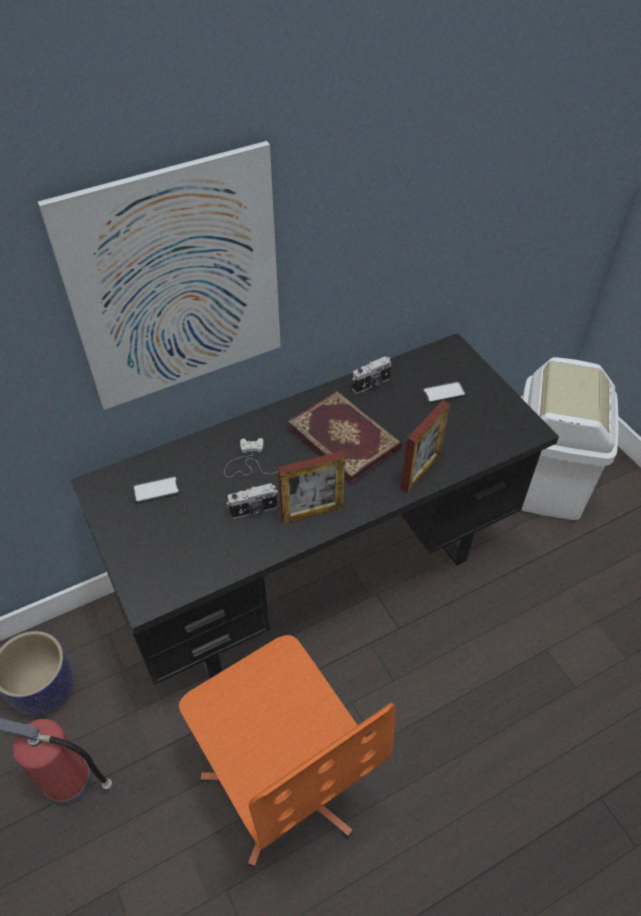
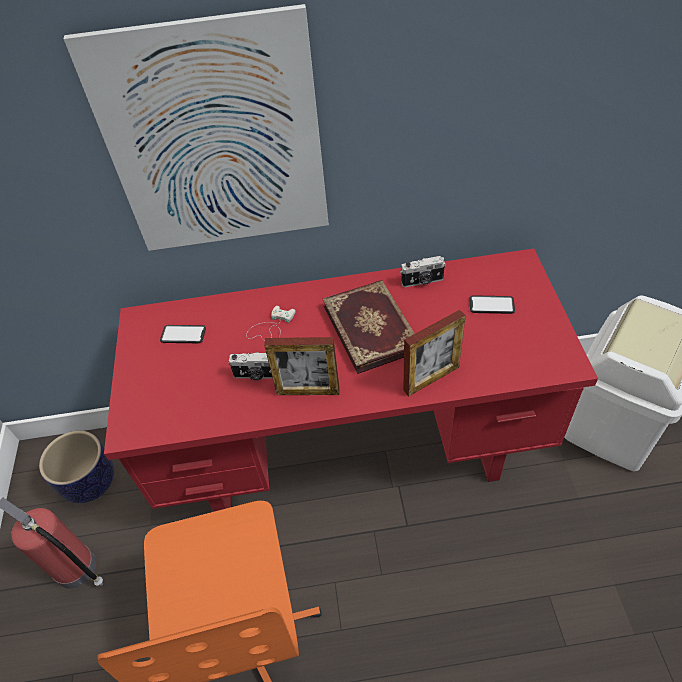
camera: 25 degrees right, 0 degrees up
black desk [71,333,559,685] -> red desk [104,248,598,512]

